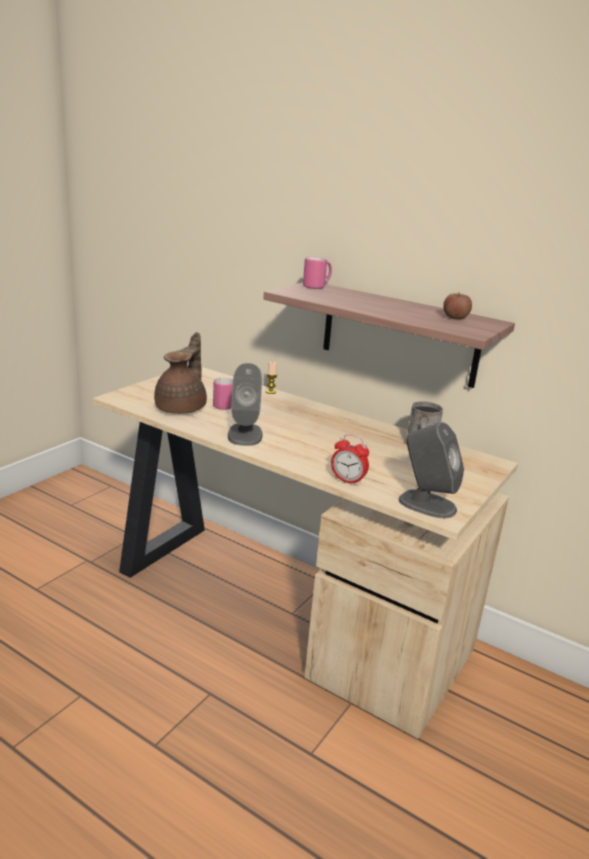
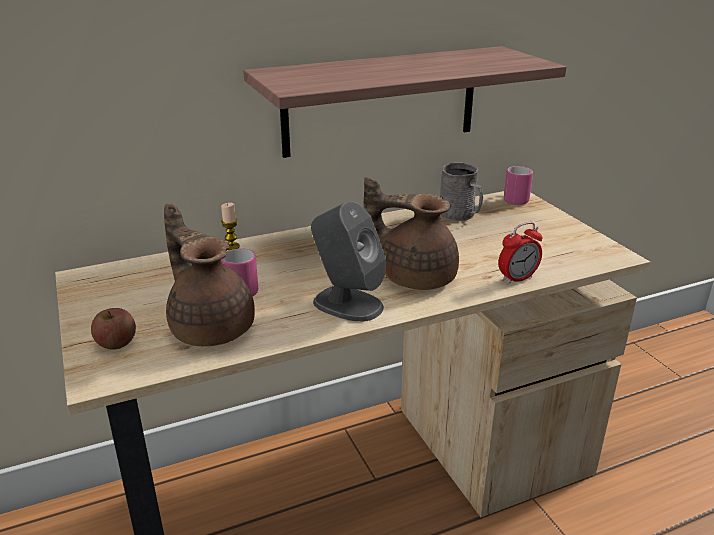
camera: 55 degrees left, 5 degrees up
pink mug [303,257,332,289] -> pink mug moved to [504,166,533,205]
grey speaker [399,422,464,518] -> none
apple [443,292,472,320] -> apple moved to [91,308,136,350]
none -> brown teapot [363,176,459,290]

